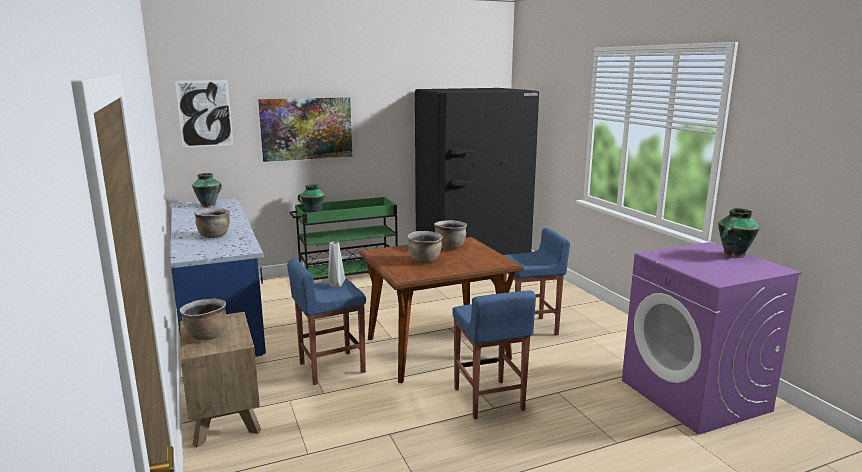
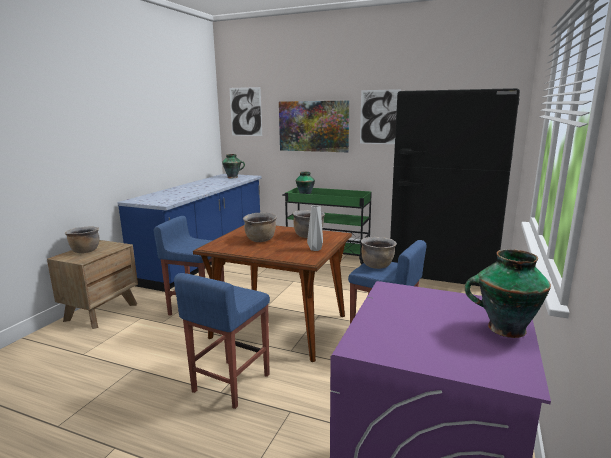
camera: 45 degrees right, 0 degrees up
brown cooking pot [194,208,230,238] -> brown cooking pot moved to [361,237,397,269]
grey vase [328,241,345,288] -> grey vase moved to [307,205,323,251]
none -> picture [360,89,401,144]

